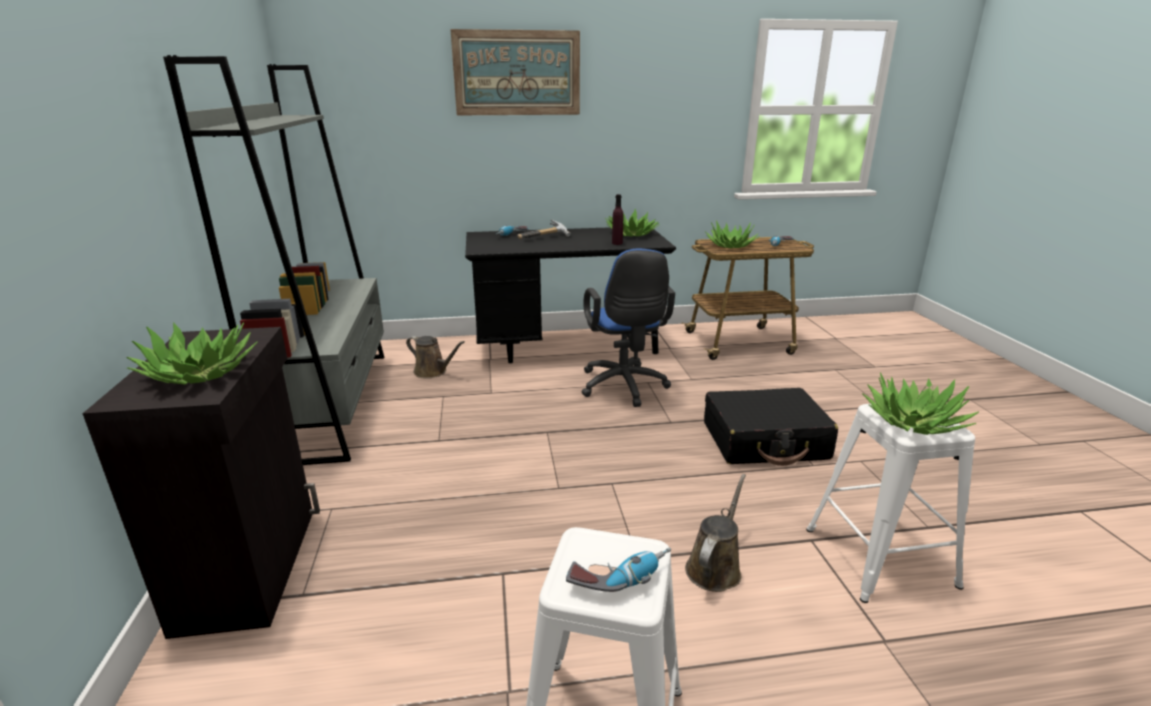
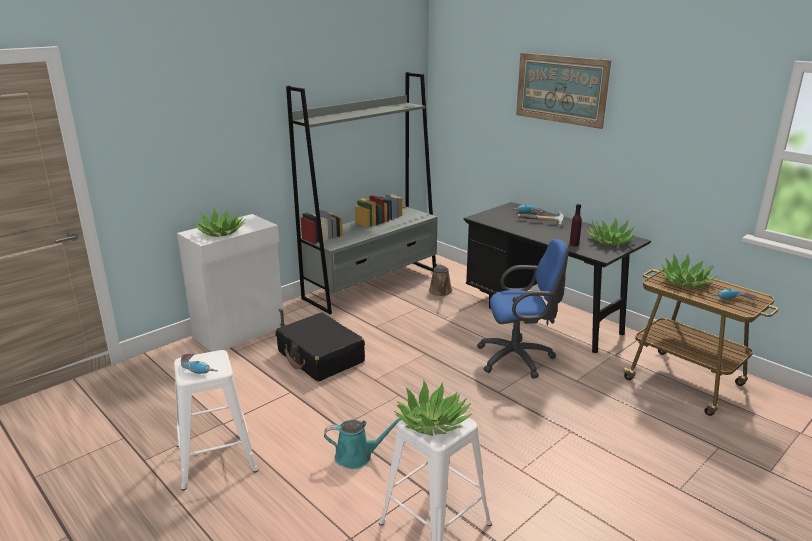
camera: 55 degrees right, 0 degrees up
black cabinet [82,327,320,639] -> white cabinet [177,214,284,352]
blue office chair [582,249,675,407] -> blue office chair turned 135 degrees counterclockwise [477,239,569,379]
brown watering can [685,474,746,592] -> turquoise watering can [324,418,401,469]
black suitcase [704,388,838,466] -> black suitcase moved to [276,312,365,382]

